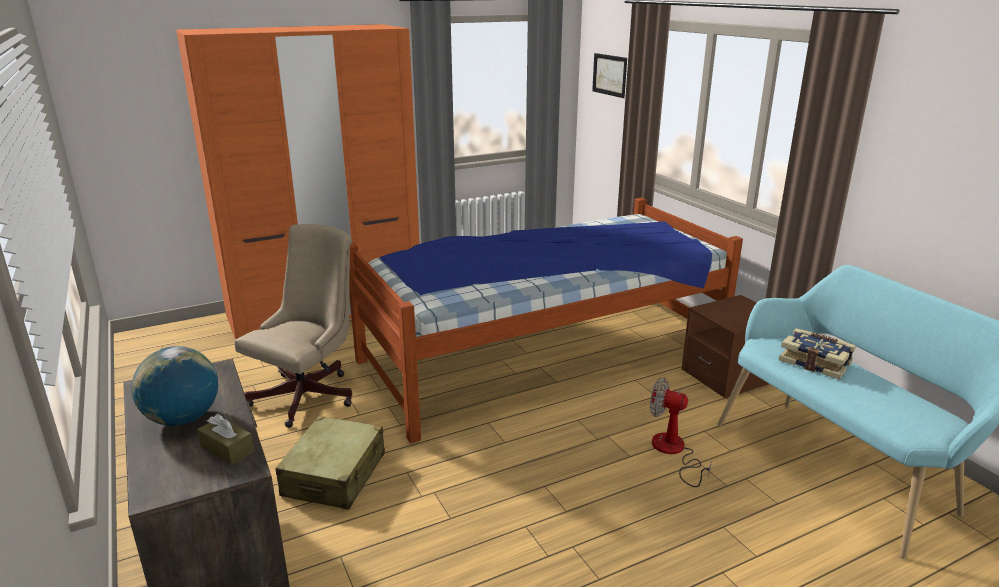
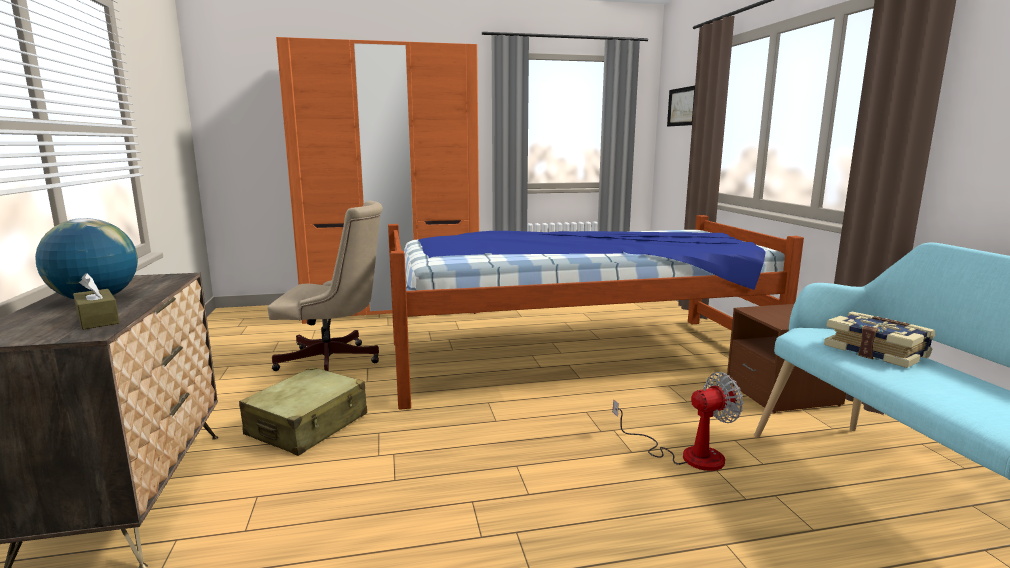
camera: 15 degrees right, 10 degrees down
beige office chair [234,224,352,428] -> beige office chair turned 45 degrees clockwise [268,201,383,371]
fan [650,377,712,487] -> fan turned 120 degrees clockwise [613,372,744,471]

